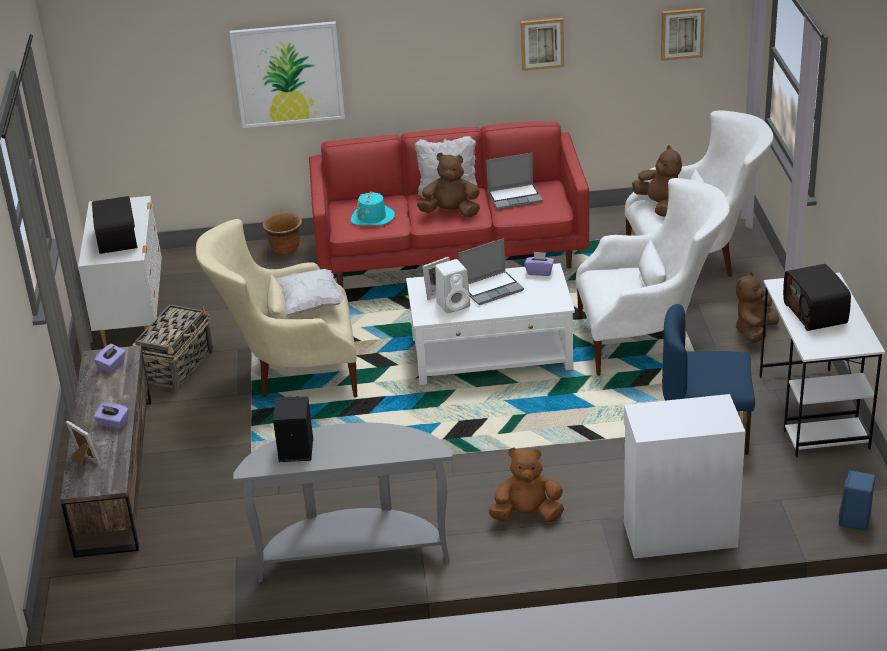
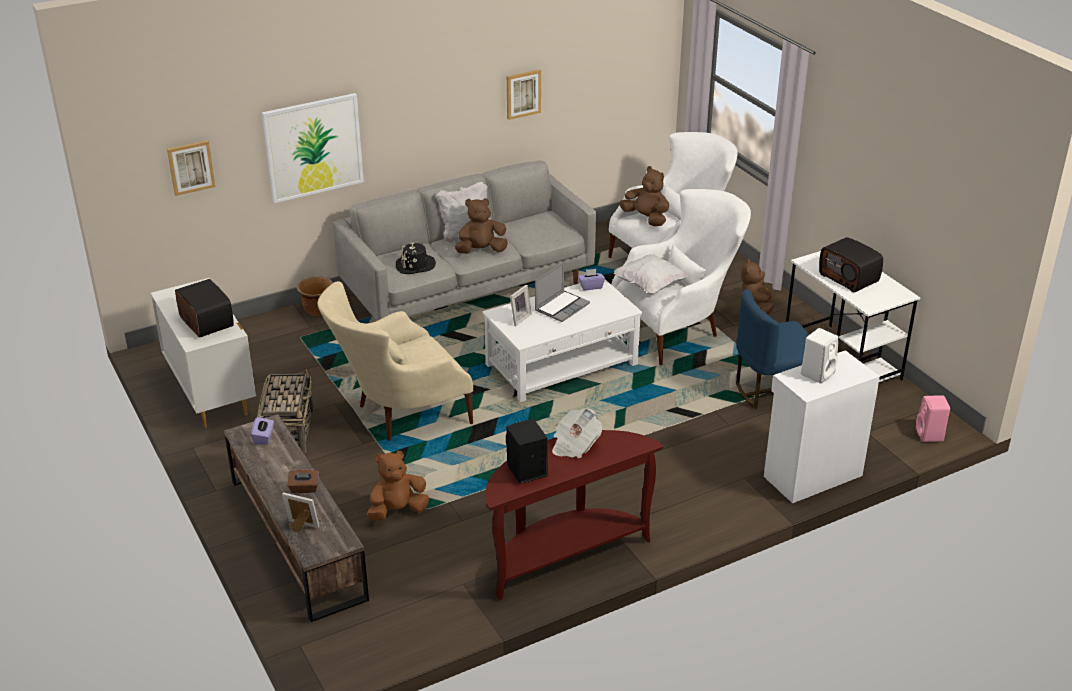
camera: 25 degrees left, 0 degrees up
purple tissue box [94,403,129,429] -> brown tissue box [288,469,319,493]
grey console table [233,423,453,582] -> brown console table [485,430,663,600]
white pillow [276,269,346,315] -> white pillow moved to [614,254,687,294]
red sofa [309,121,589,287] -> grey sofa [333,161,596,321]
turquoise hat [351,192,395,226] -> black hat [396,243,436,274]
white speaker [435,259,470,314] -> white speaker moved to [801,328,839,383]
laptop [486,153,543,210] -> none
brown plush toy [488,448,564,523] -> brown plush toy moved to [367,451,429,521]
picture [661,8,705,61] -> picture moved to [167,140,215,196]
blue speaker [839,471,875,530] -> pink speaker [916,395,950,442]
none -> newspaper [552,408,602,458]

